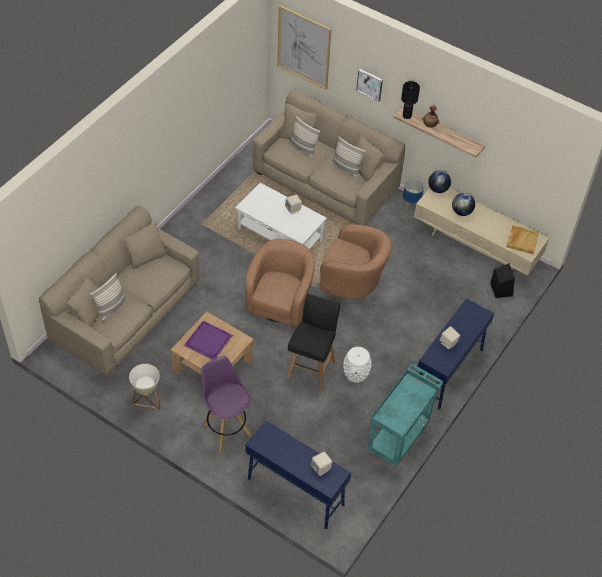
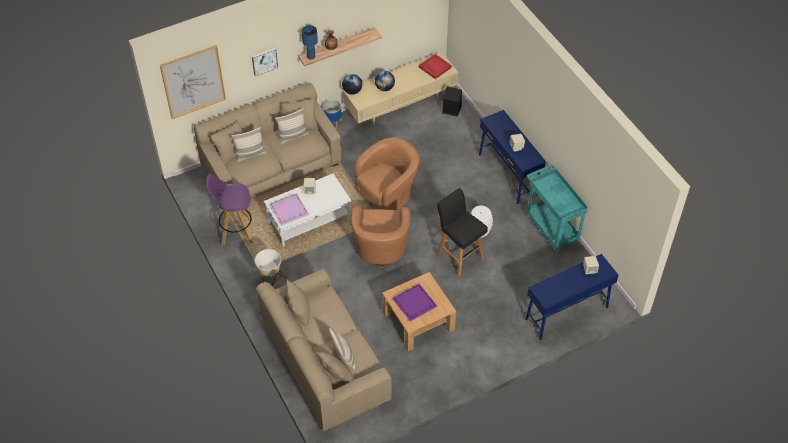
camera: 60 degrees left, 0 degrees up
planter [129,364,160,409] -> planter moved to [255,249,285,287]
purple stool [201,356,252,453] -> purple stool moved to [206,174,253,246]
brown armchair [245,239,315,327] -> brown armchair turned 135 degrees counterclockwise [351,206,410,265]
black table lamp [401,81,420,119] -> blue table lamp [301,25,318,59]
beige tray [506,225,539,254] -> red tray [419,54,452,79]
none -> purple tray [269,193,310,226]

